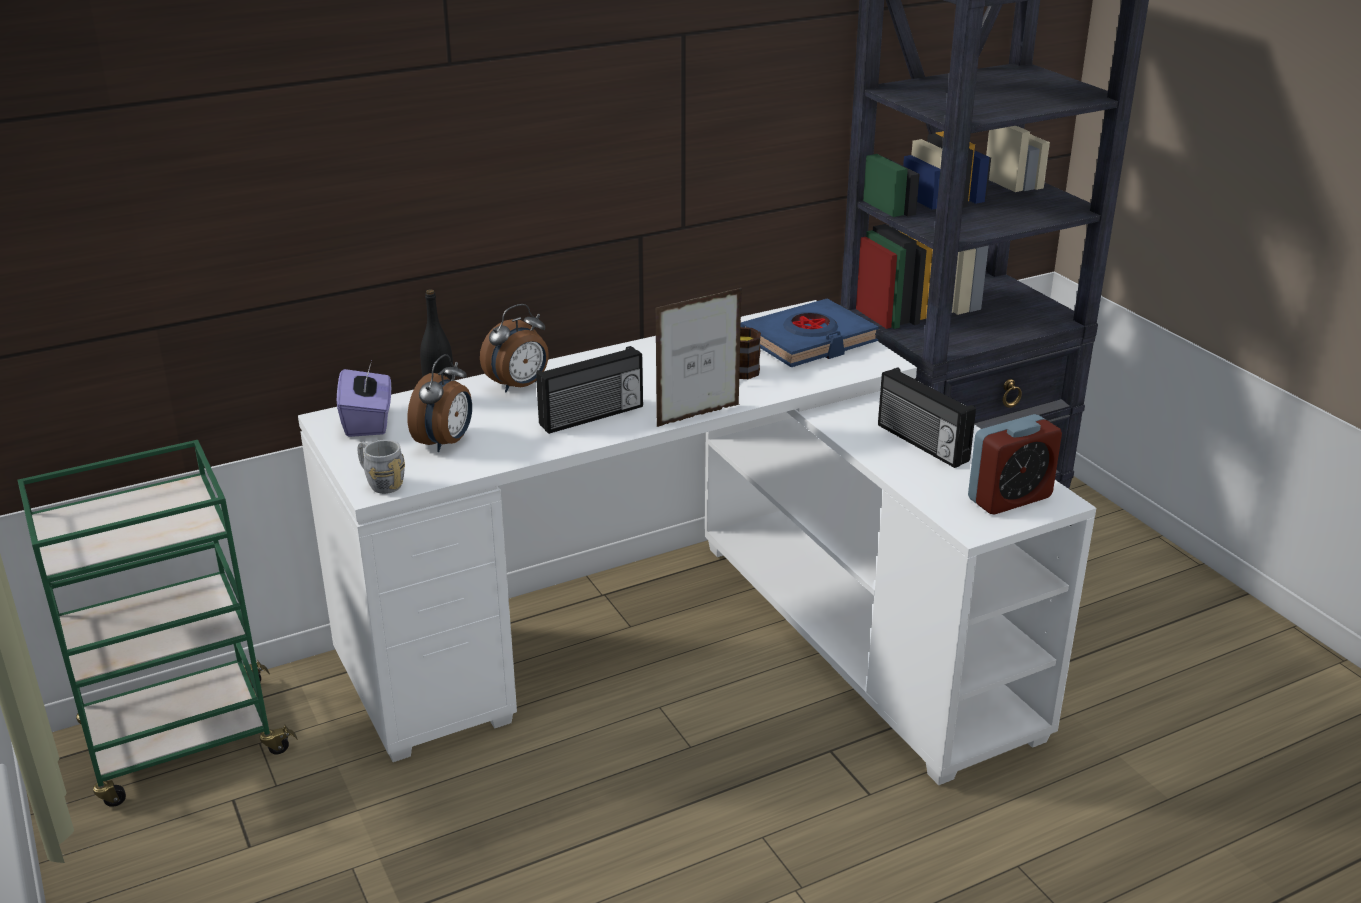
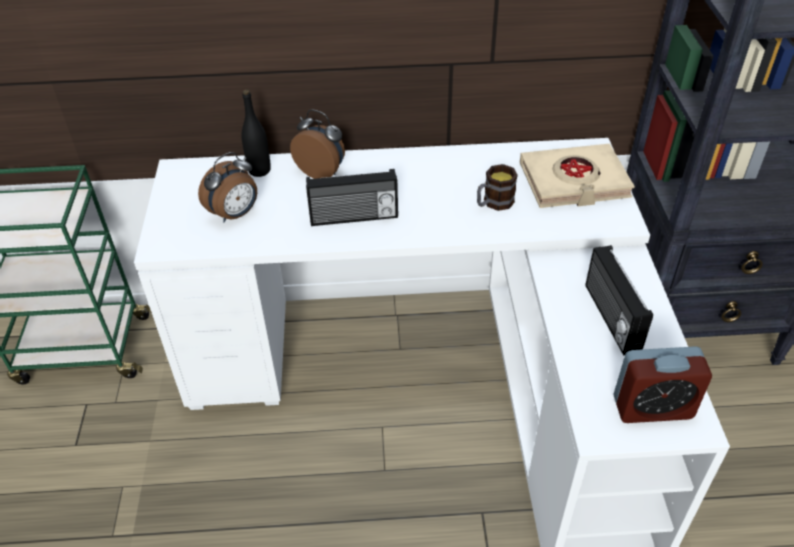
camera: 25 degrees right, 15 degrees up
purple tissue box [337,361,391,437] -> none
grey mug [358,440,405,494] -> none
alarm clock [480,304,549,392] -> alarm clock turned 135 degrees counterclockwise [290,109,345,179]
picture frame [656,288,742,427] -> none
blue book [741,299,879,367] -> beige book [520,144,635,208]

